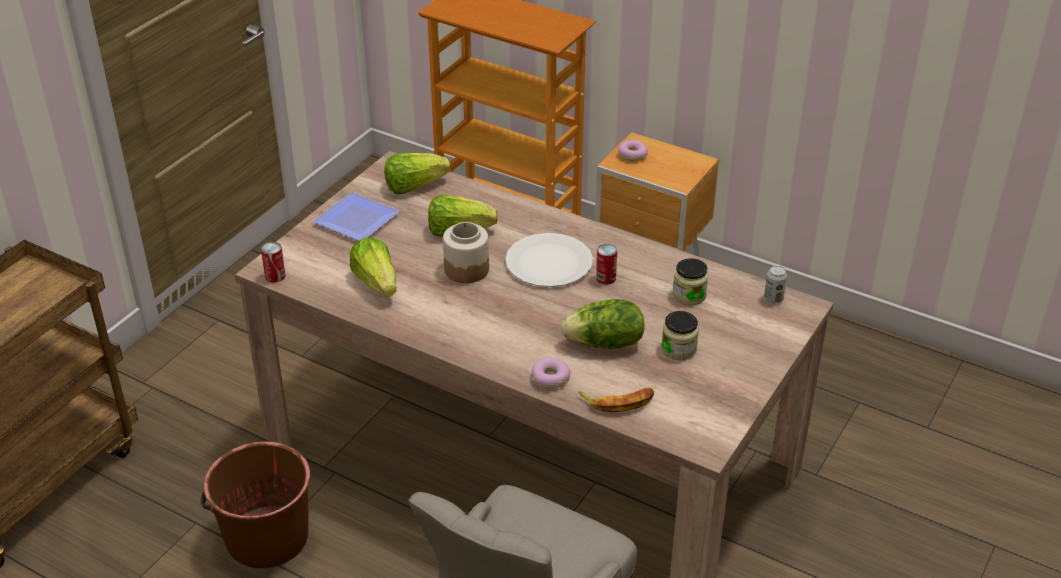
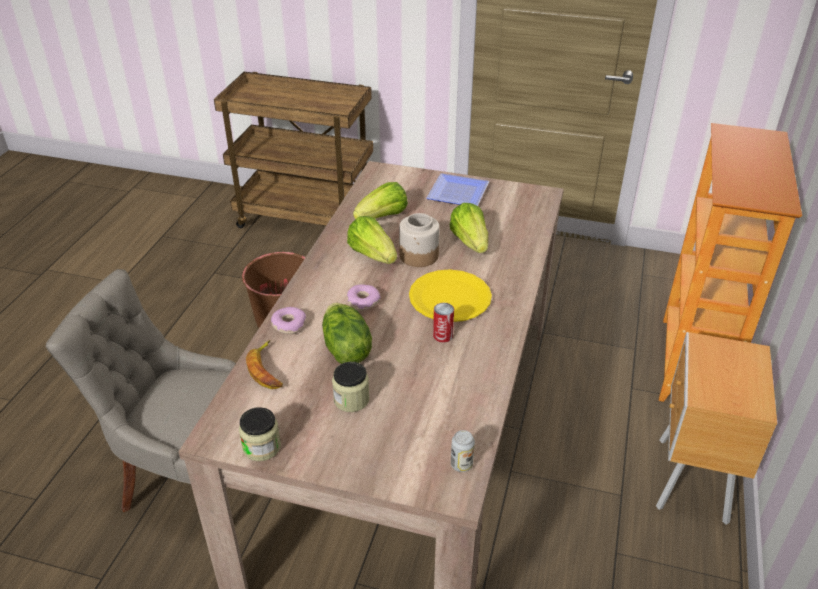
camera: 75 degrees right, 0 degrees up
can [261,242,286,283] -> none
lettuce [384,153,450,194] -> lettuce moved to [347,216,397,264]
white plate [505,233,593,287] -> yellow plate [409,270,492,322]
donut [618,140,648,161] -> donut moved to [347,284,380,311]
jar [673,258,708,305] -> jar moved to [239,407,281,461]

